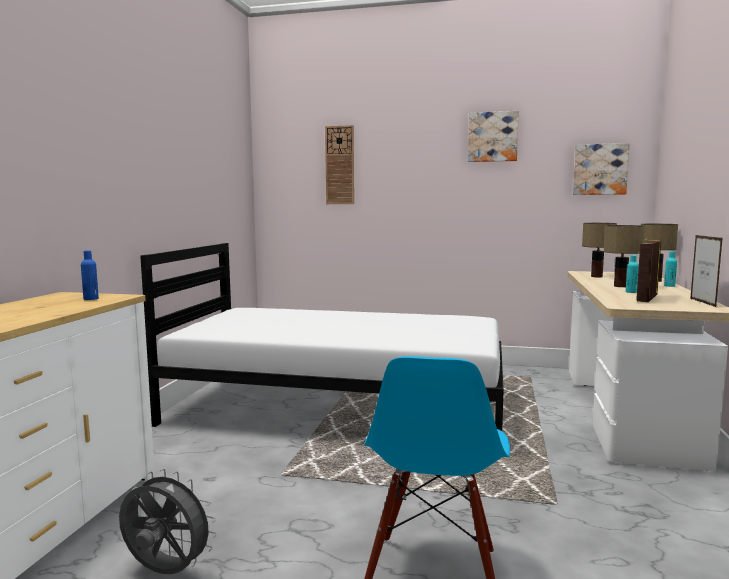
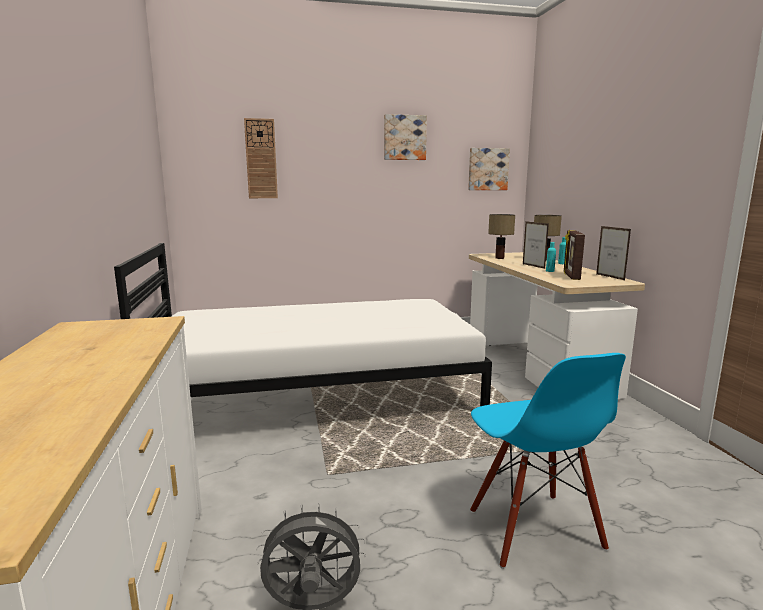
camera: 25 degrees left, 5 degrees up
blue bottle [81,250,99,300] -> none
table lamp [604,225,644,287] -> picture frame [523,221,549,269]

